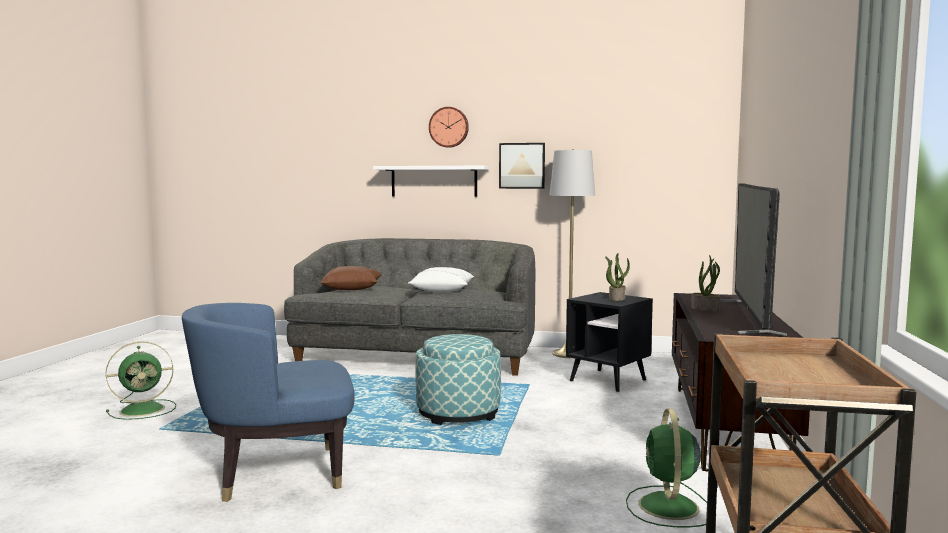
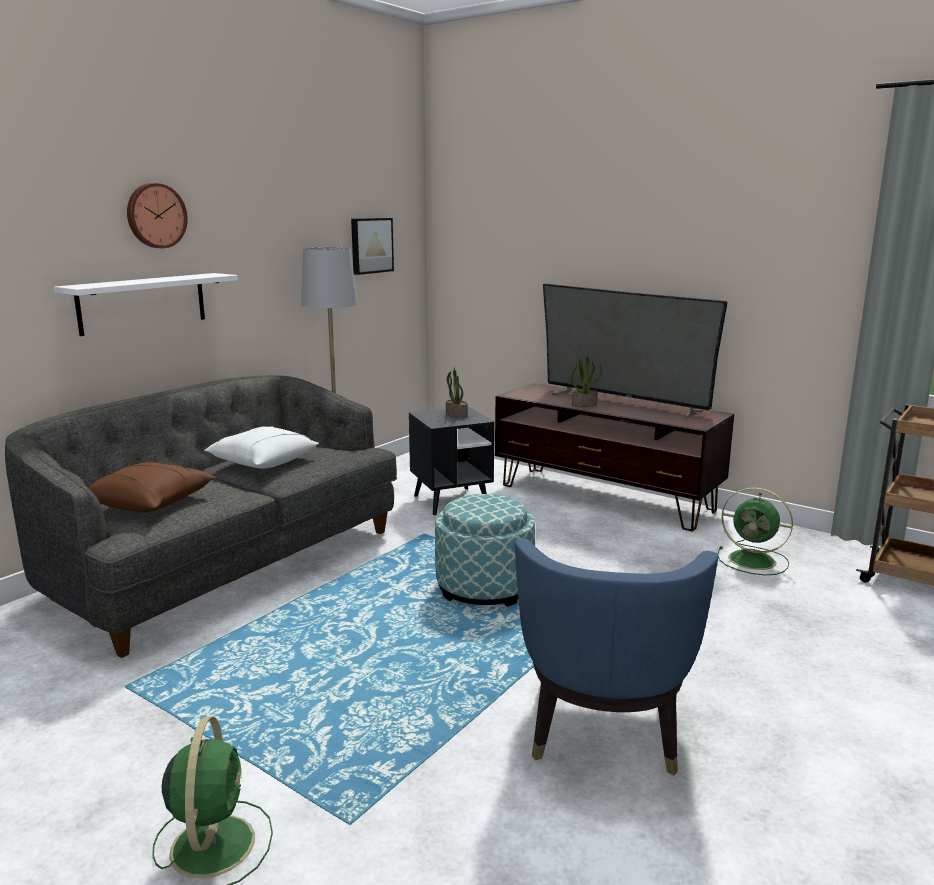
camera: 65 degrees left, 10 degrees up
picture [499,143,545,189] -> picture moved to [351,218,394,275]

